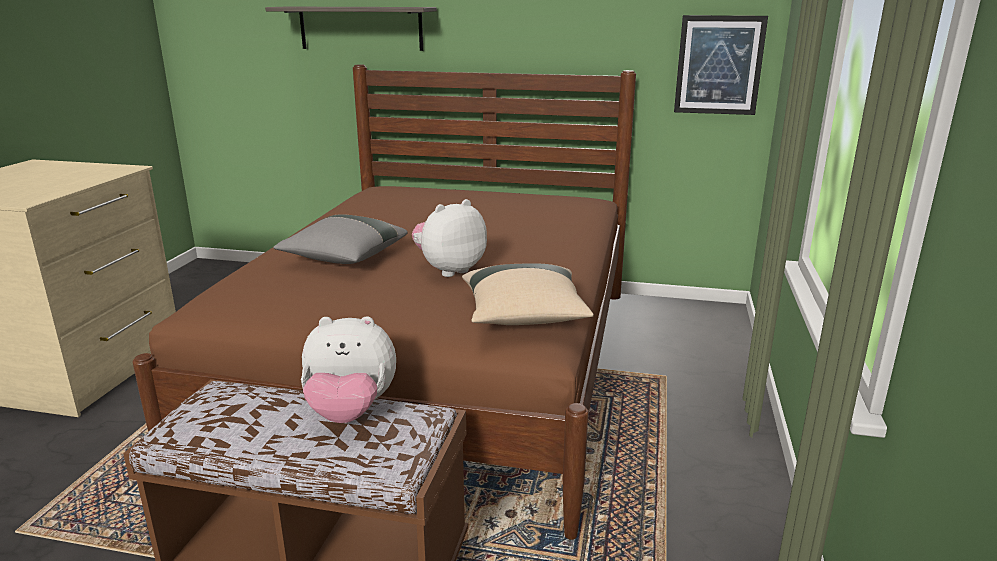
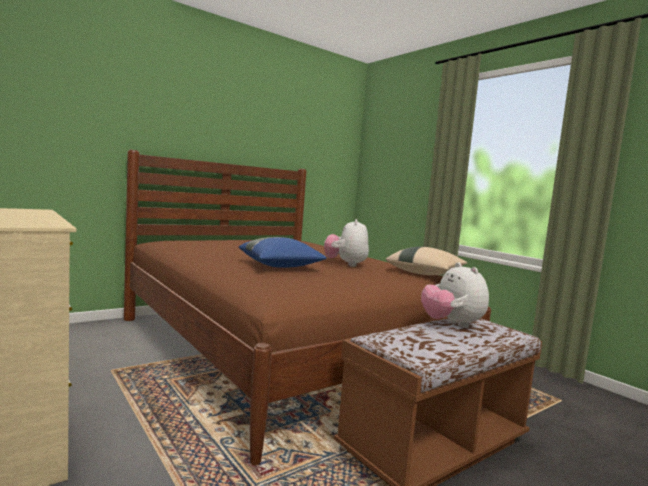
camera: 50 degrees left, 15 degrees down
shelf [265,7,437,51] -> none
grey pillow [273,214,408,264] -> blue pillow [239,237,327,268]
plush toy [301,316,396,423] -> plush toy turned 120 degrees clockwise [421,262,489,328]
picture [674,15,768,115] -> none

